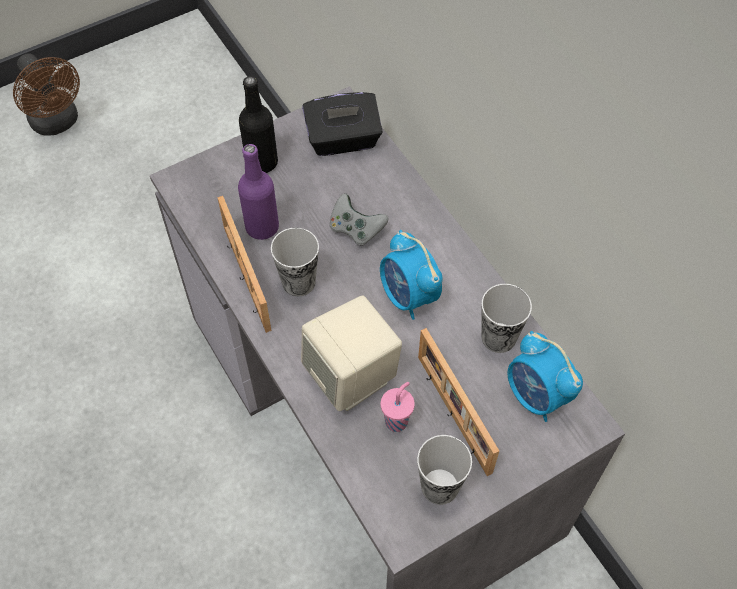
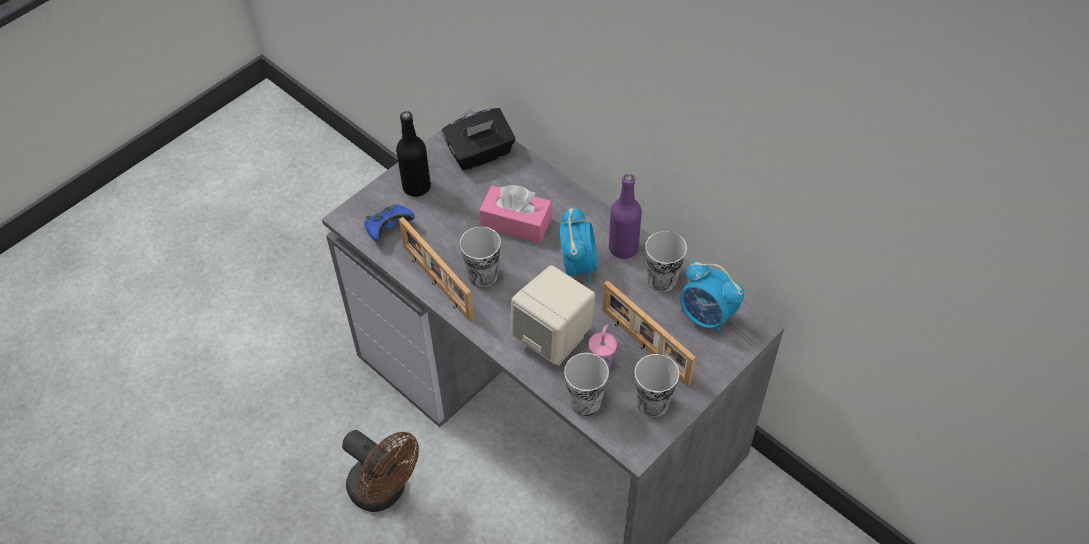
camera: 15 degrees left, 5 degrees down
brown fan [13,53,80,136] -> brown fan moved to [342,430,419,512]
purple bottle [238,144,279,240] -> purple bottle moved to [609,174,642,259]
grey game controller [329,193,389,246] -> pink tissue box [479,185,552,243]
alarm clock [380,230,443,320] -> alarm clock turned 135 degrees counterclockwise [560,206,598,285]
none -> blue game controller [364,204,415,241]
none -> cup [564,353,609,416]

